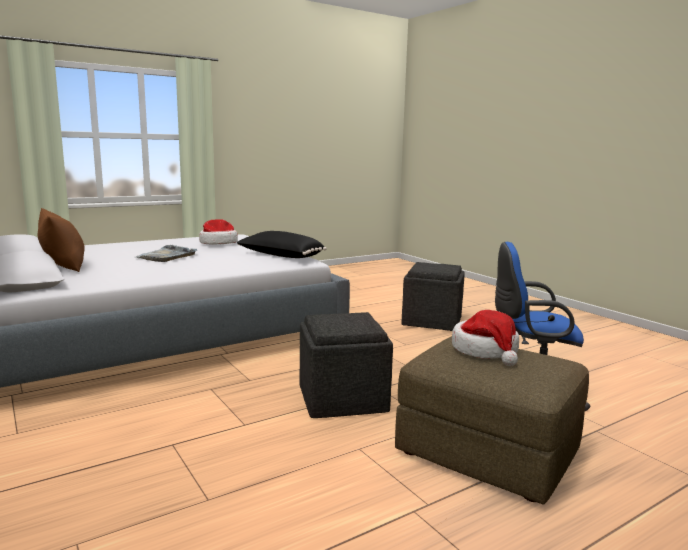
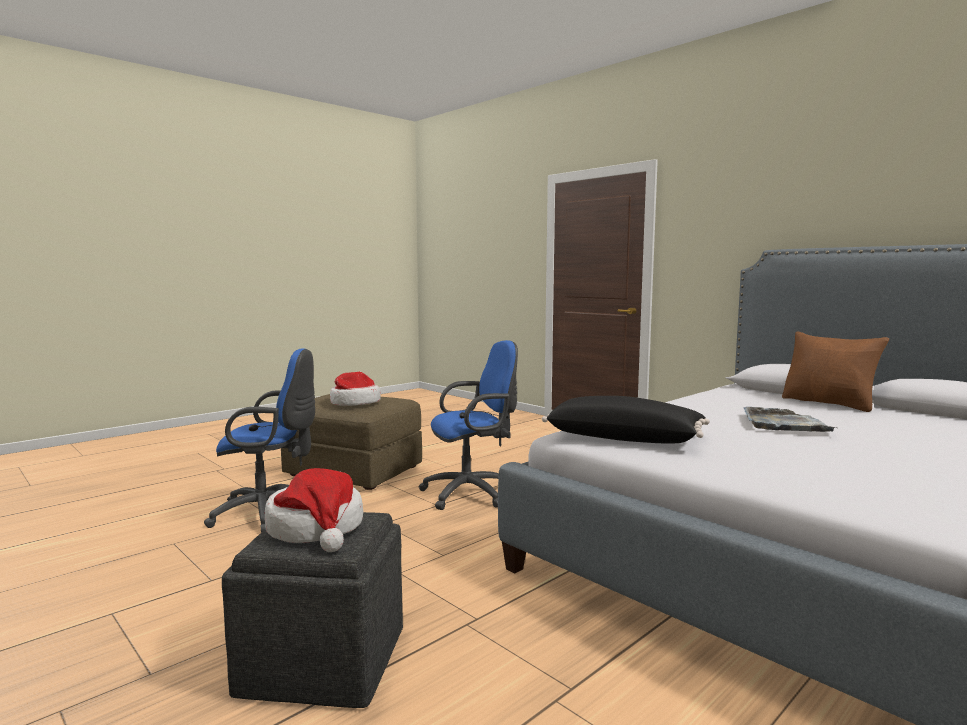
camera: 170 degrees right, 5 degrees down
hat [199,219,238,244] -> hat moved to [265,468,363,552]
grey ottoman [300,312,393,418] -> blue office chair [419,340,518,510]

